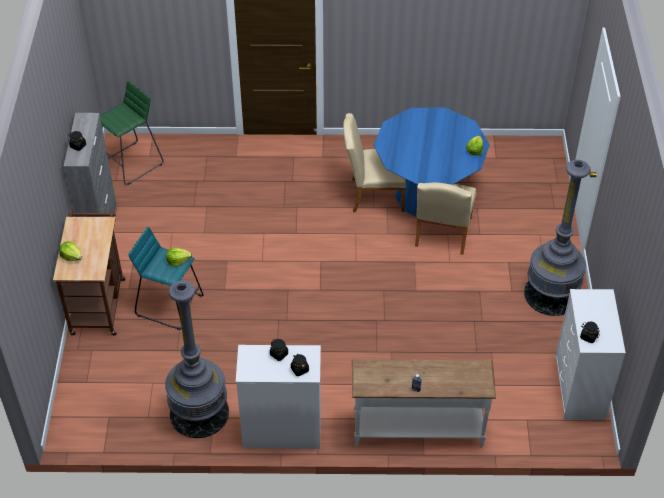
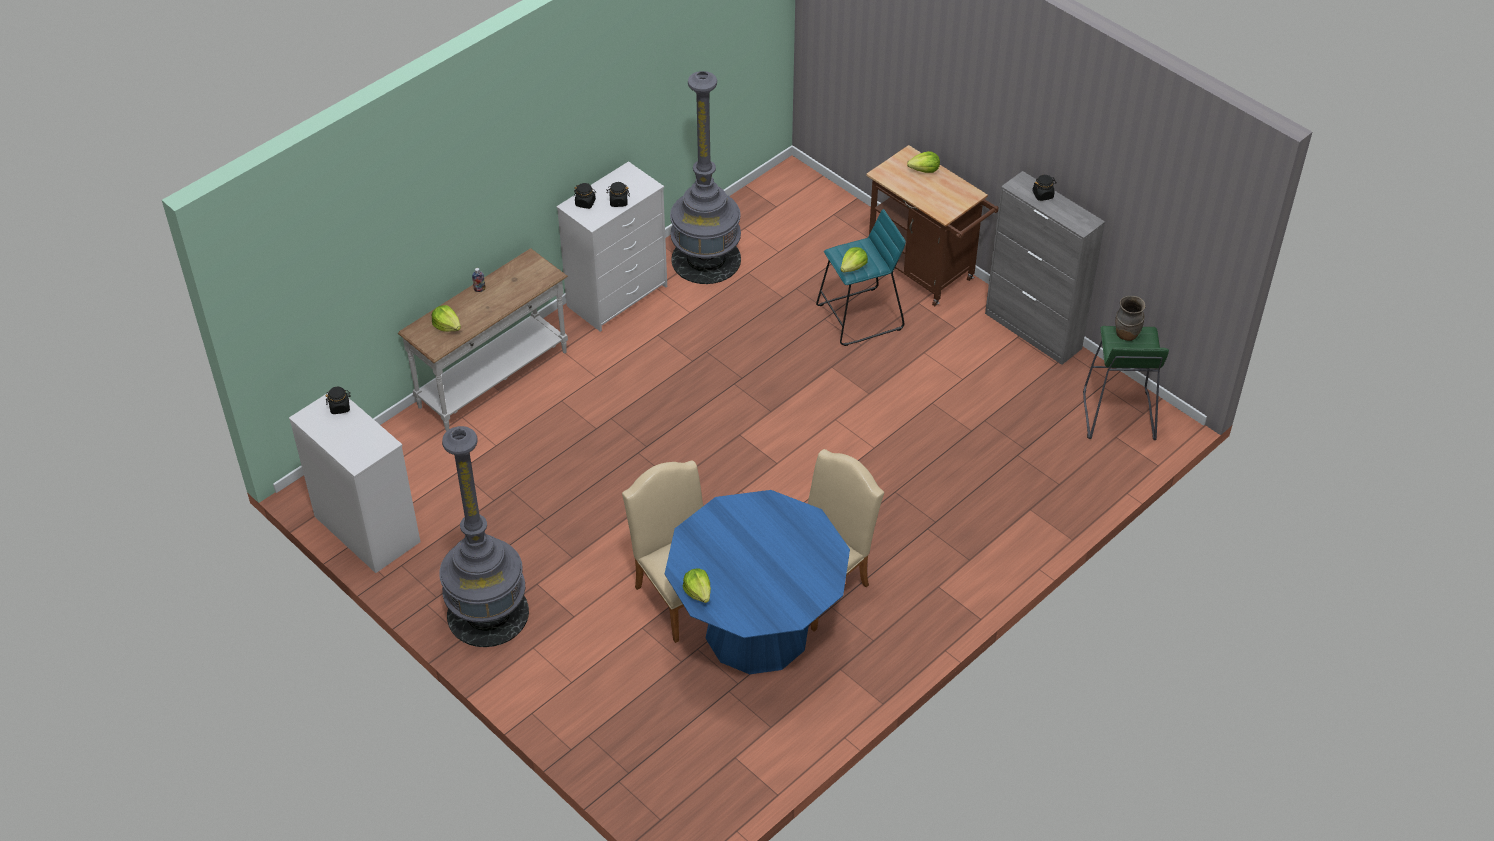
camera: 135 degrees right, 0 degrees up
none -> lettuce [432,305,461,332]
none -> brown vase [1115,296,1145,341]

